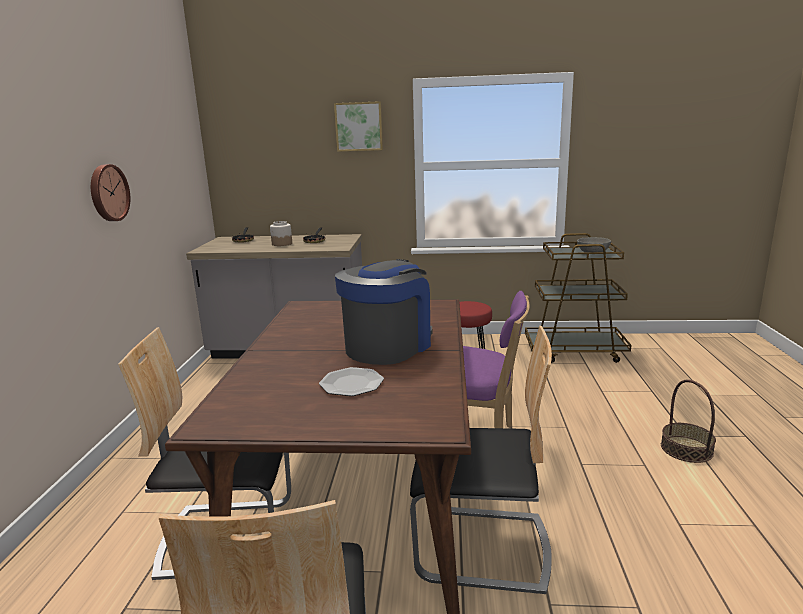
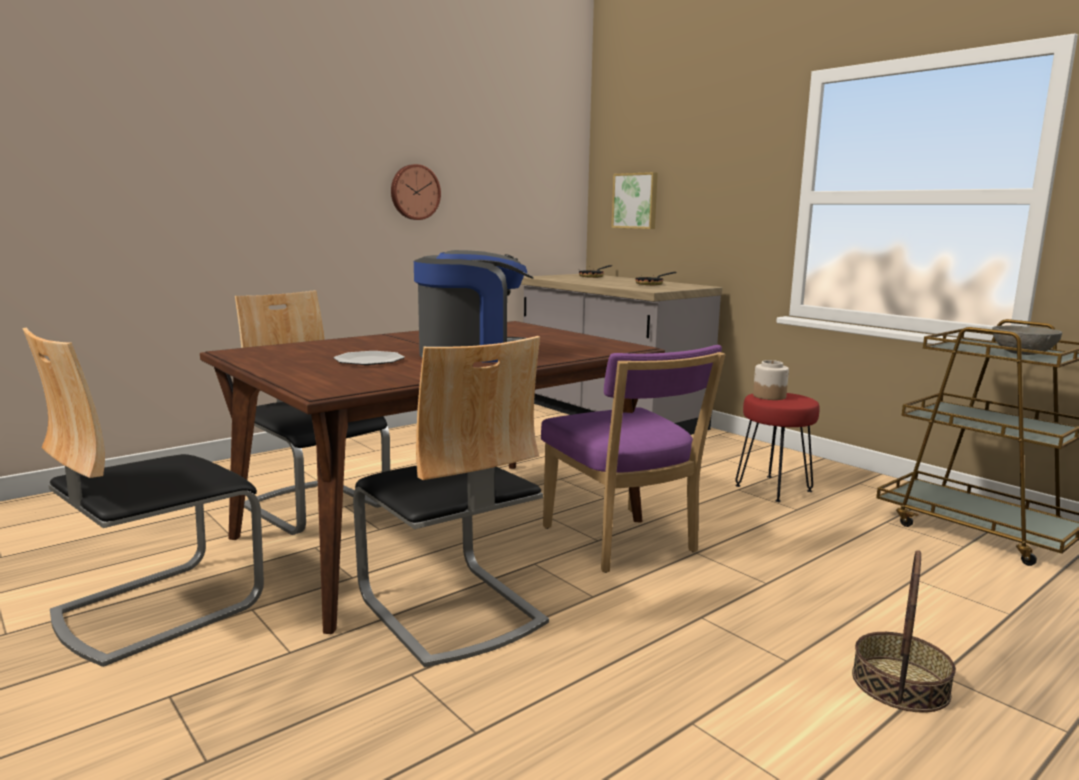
camera: 45 degrees right, 5 degrees down
jar [270,221,292,246] -> jar moved to [753,360,789,400]
picture [334,101,383,152] -> picture moved to [611,172,658,229]

